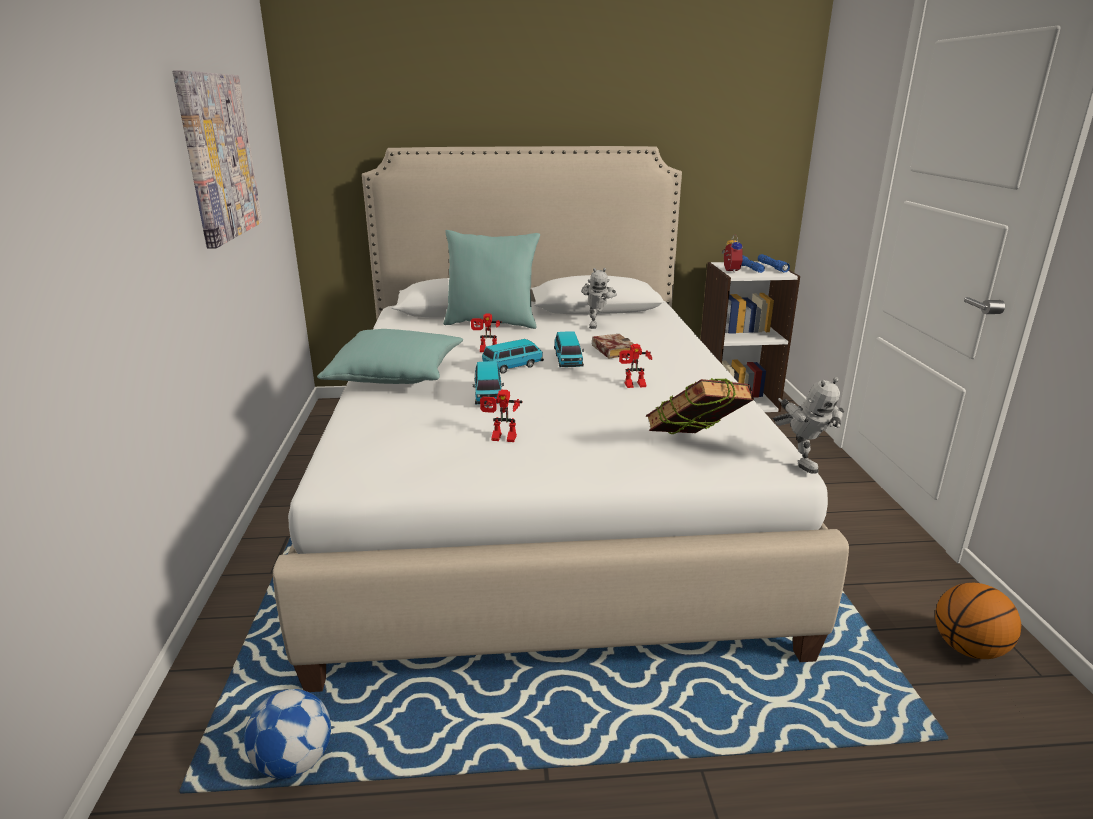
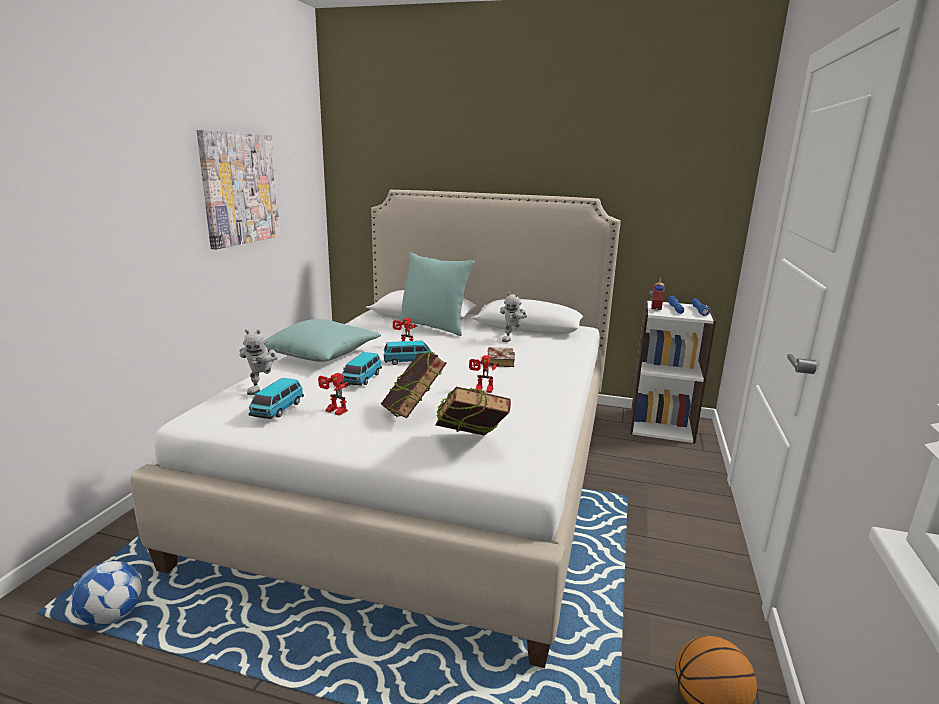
camera: 20 degrees right, 5 degrees down
toy car [554,332,584,367] -> toy car moved to [249,378,304,419]
toy robot [773,377,844,474] -> toy robot moved to [240,329,277,395]
none -> book [381,350,447,418]

